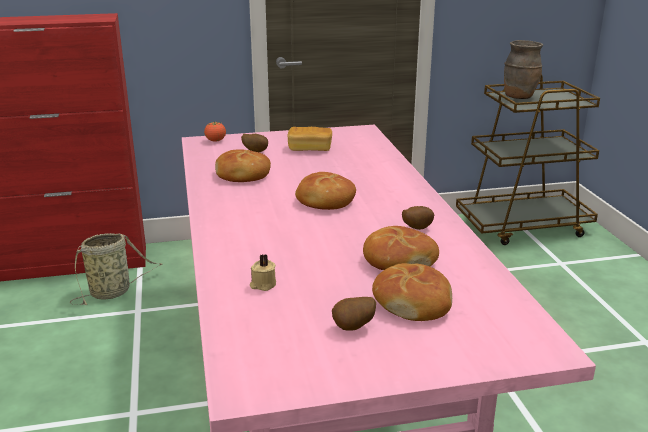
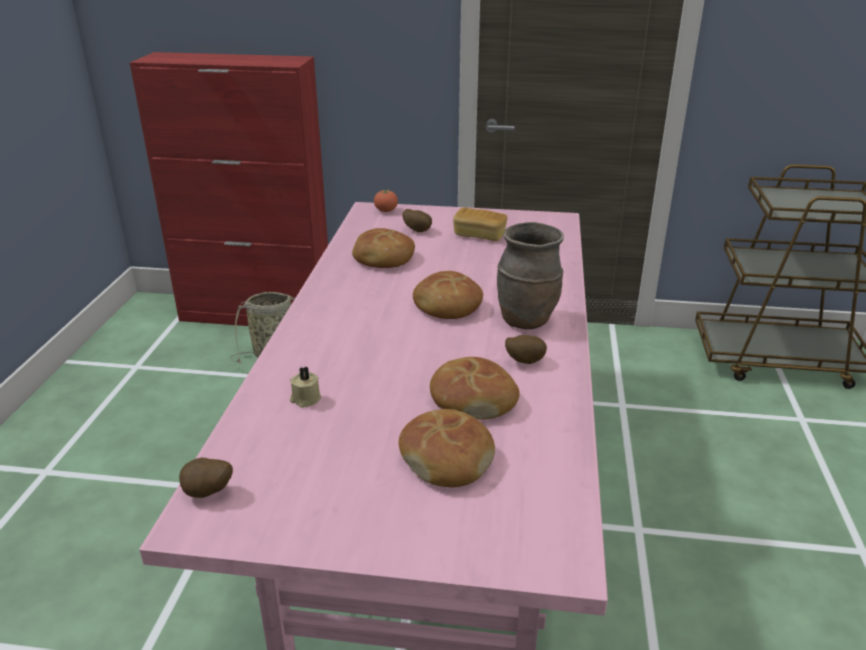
camera: 20 degrees right, 5 degrees up
potato [332,297,376,331] -> potato moved to [179,458,233,498]
brown vase [504,40,543,99] -> brown vase moved to [497,222,564,329]

